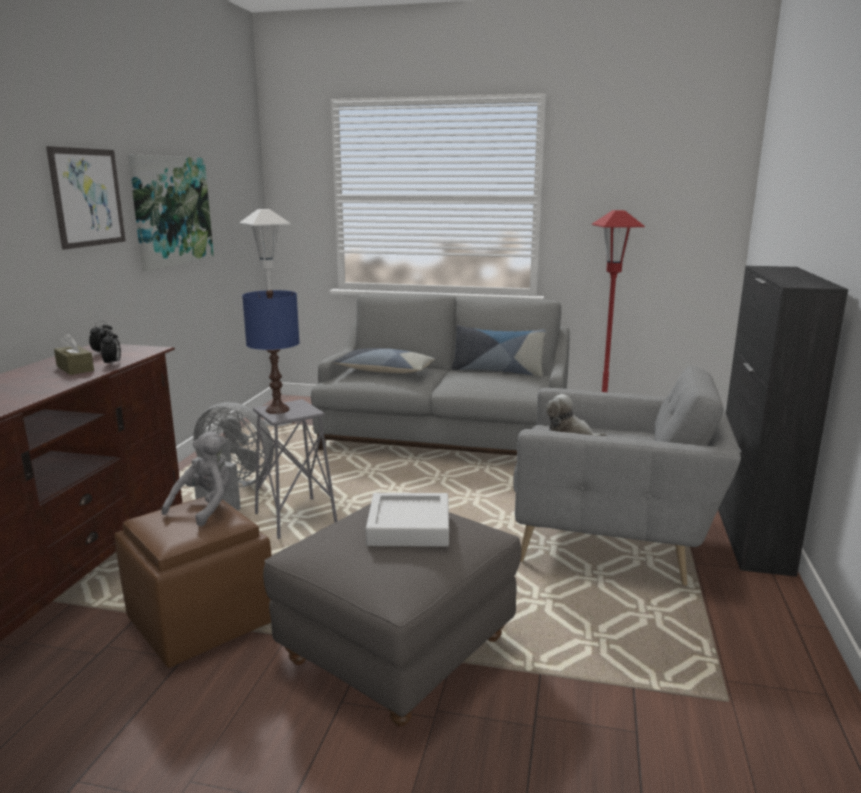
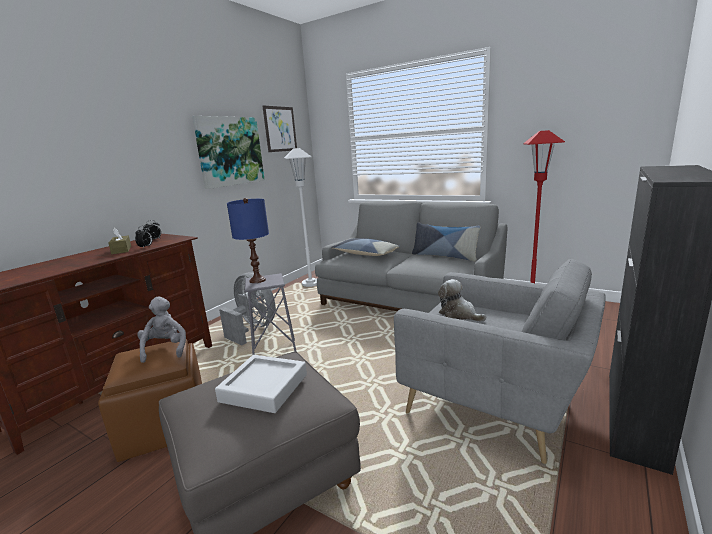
camera: 20 degrees right, 0 degrees up
picture [46,146,126,250] -> picture moved to [263,105,297,152]
grey plush toy [161,431,231,527] -> grey plush toy turned 60 degrees counterclockwise [137,297,186,363]

